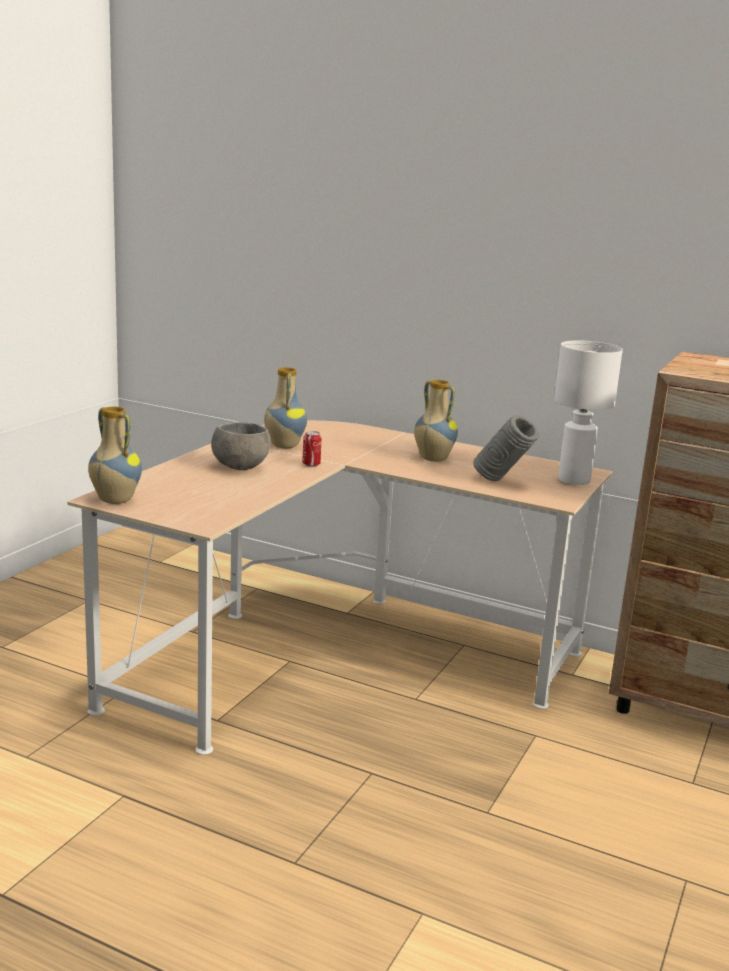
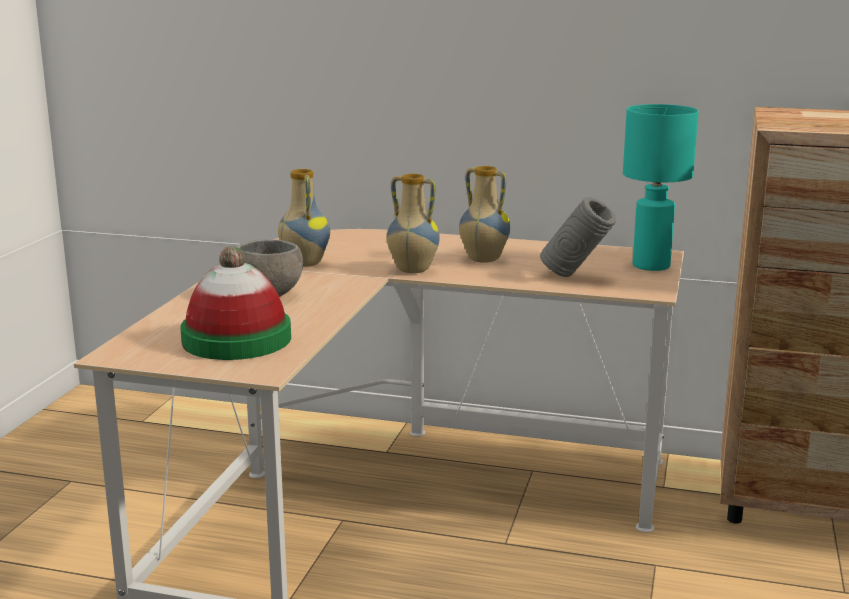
camera: 10 degrees left, 0 degrees up
vase [88,407,142,504] -> vase moved to [387,174,440,273]
can [302,431,321,467] -> none
white table lamp [554,340,623,485] -> turquoise table lamp [623,104,699,271]
none -> hat [180,246,291,360]

